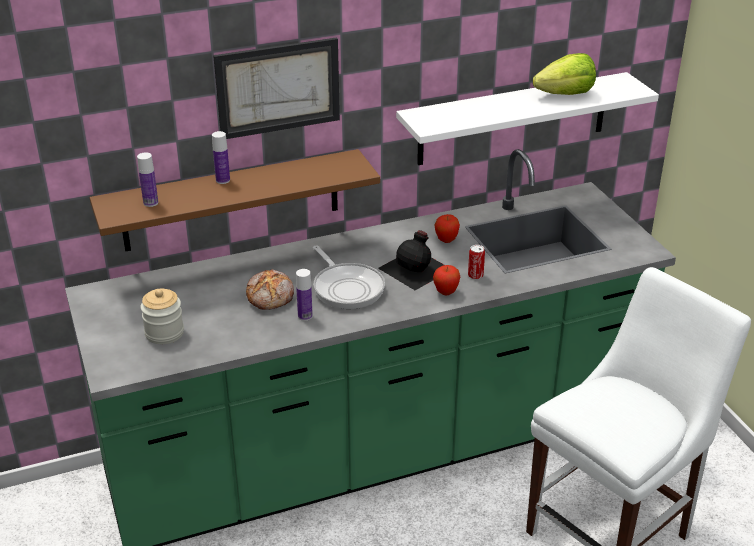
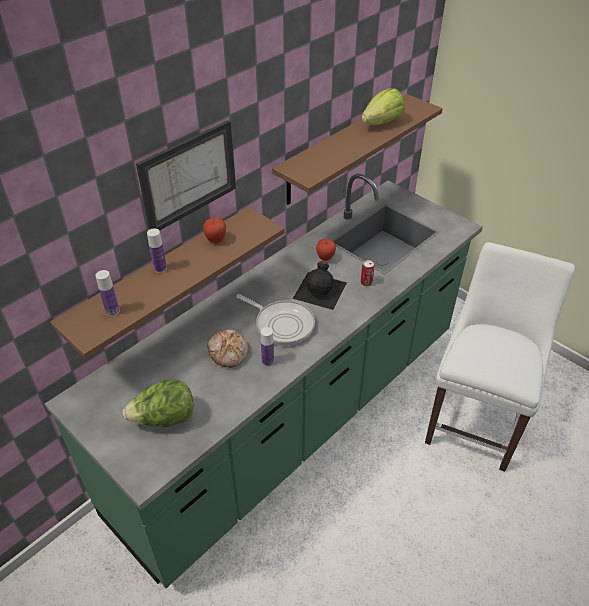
camera: 25 degrees left, 10 degrees up
jar [141,288,184,344] -> lettuce [122,379,194,427]
white shelf [396,72,659,165] -> brown shelf [272,94,443,205]
apple [433,265,460,295] -> apple moved to [203,217,226,243]

